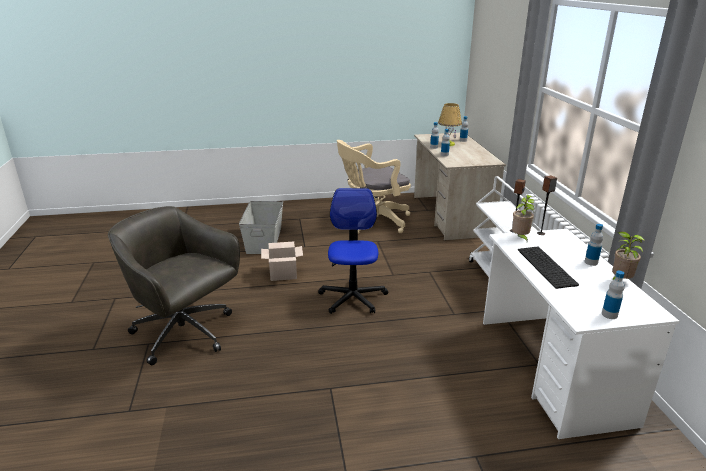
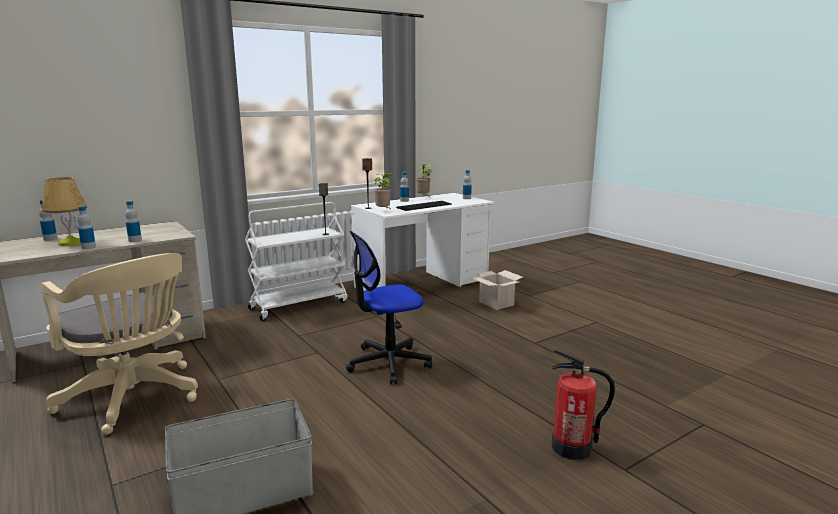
camera: 115 degrees left, 10 degrees down
grey office chair [108,206,240,365] -> fire extinguisher [552,349,615,460]
cardboard box [261,242,303,281] -> cardboard box moved to [472,270,523,310]

